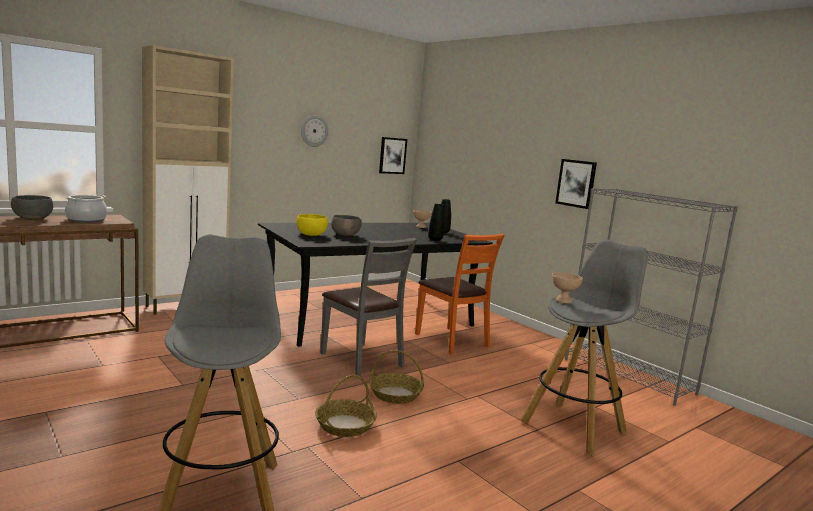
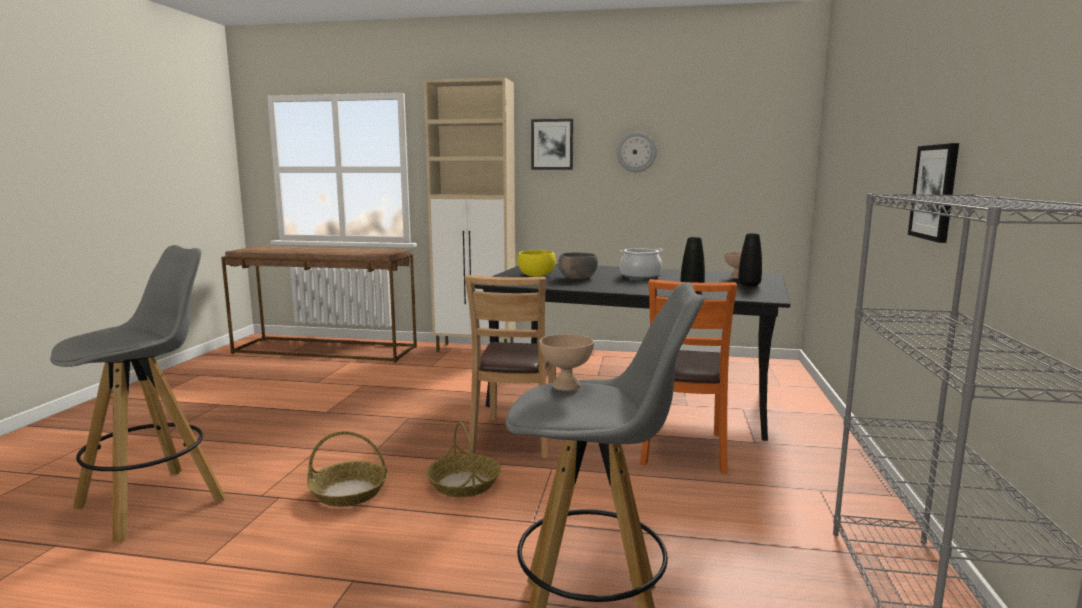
camera: 50 degrees right, 0 degrees up
grey bowl [11,195,53,220] -> none
cooking pot [65,195,107,223] -> cooking pot moved to [619,248,663,279]
grey chair [320,238,417,376] -> brown chair [464,275,556,459]
picture [379,137,407,174] -> picture moved to [531,119,573,170]

